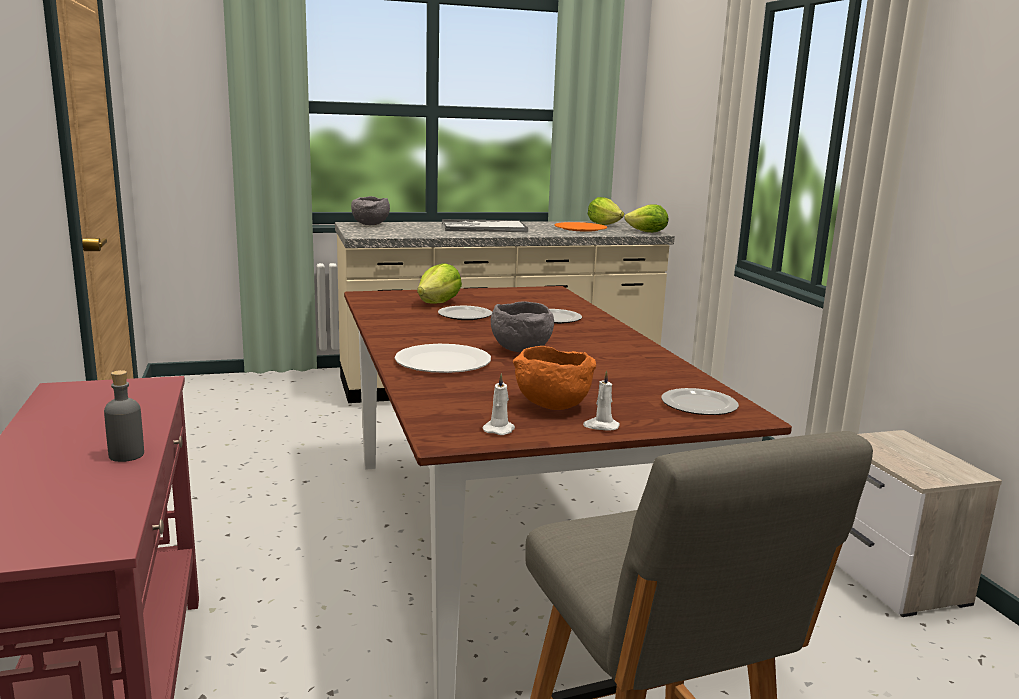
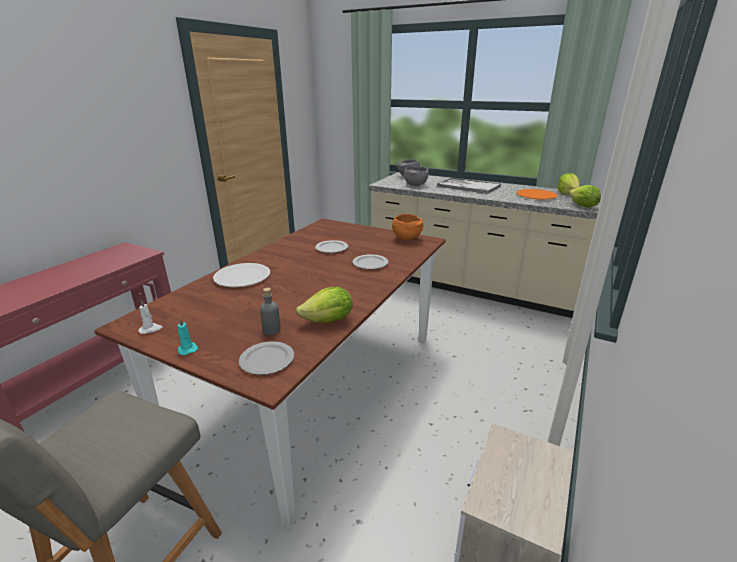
camera: 45 degrees right, 10 degrees up
grey bottle [104,370,144,462] -> grey bottle moved to [260,288,281,335]
lettuce [417,263,462,304] -> lettuce moved to [296,287,353,322]
grey bowl [491,301,554,352] -> grey bowl moved to [404,166,429,186]
orange bowl [513,346,596,410] -> orange bowl moved to [392,214,423,240]
white candle [583,370,620,431] -> turquoise candle [177,318,198,355]

